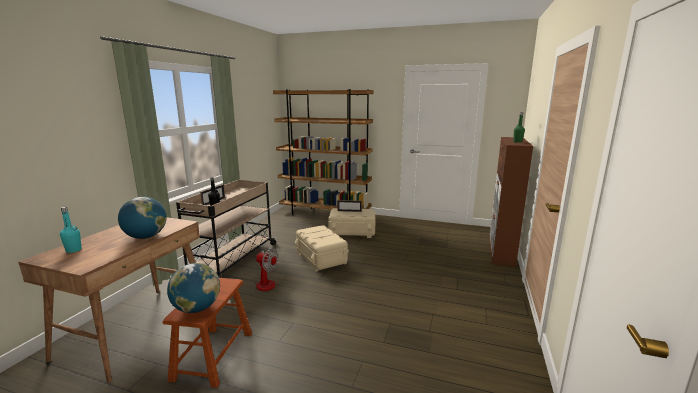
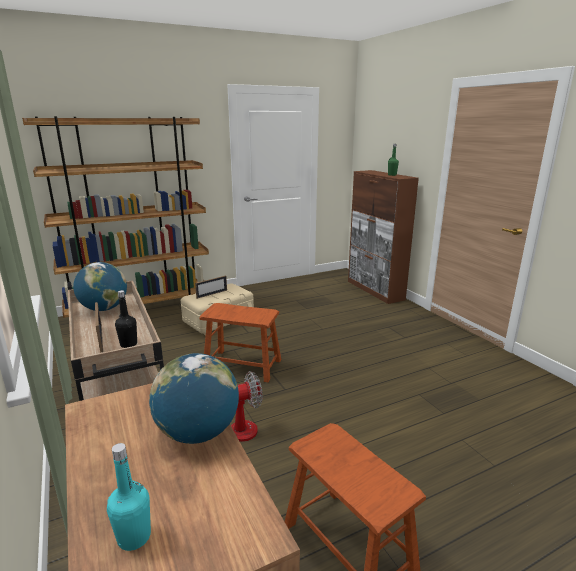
camera: 45 degrees left, 5 degrees up
globe [167,263,220,313] -> globe moved to [73,262,127,311]
beige storage box [295,225,349,272] -> brown stool [200,303,281,382]

